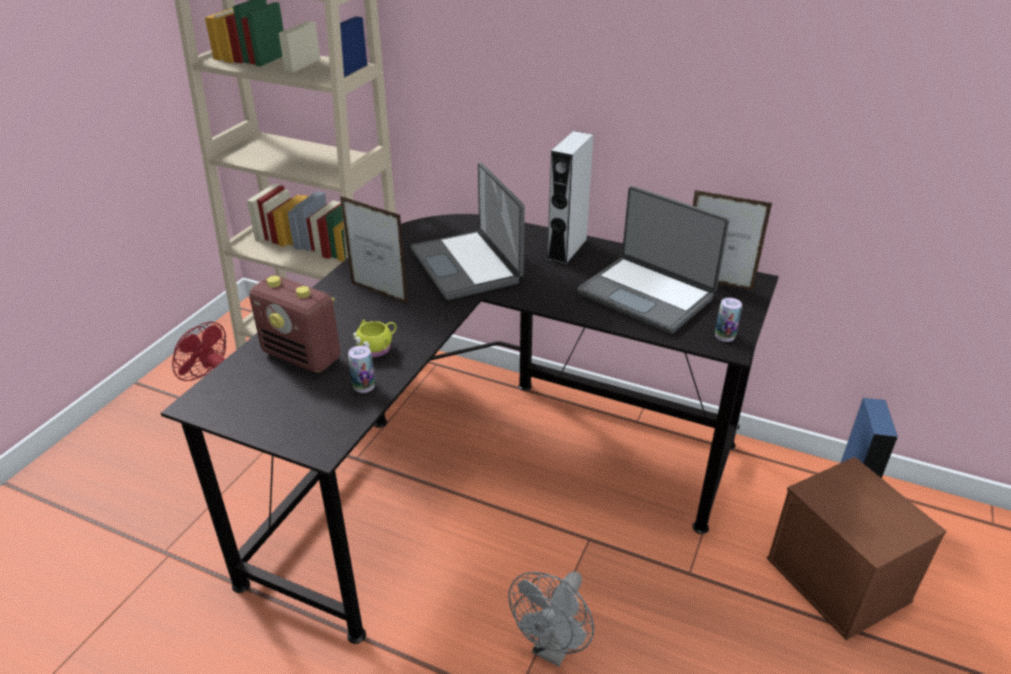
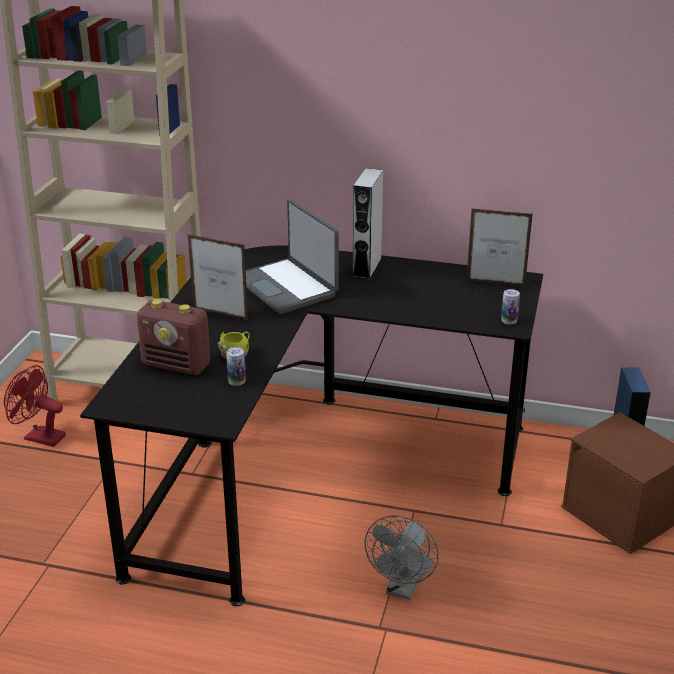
camera: 10 degrees left, 5 degrees down
laptop [577,186,729,334] -> none

